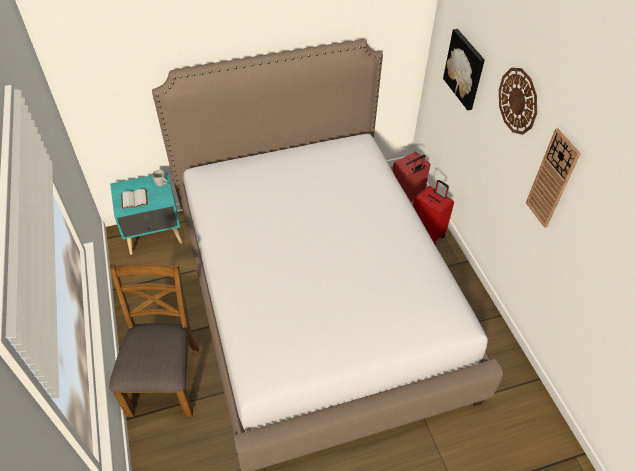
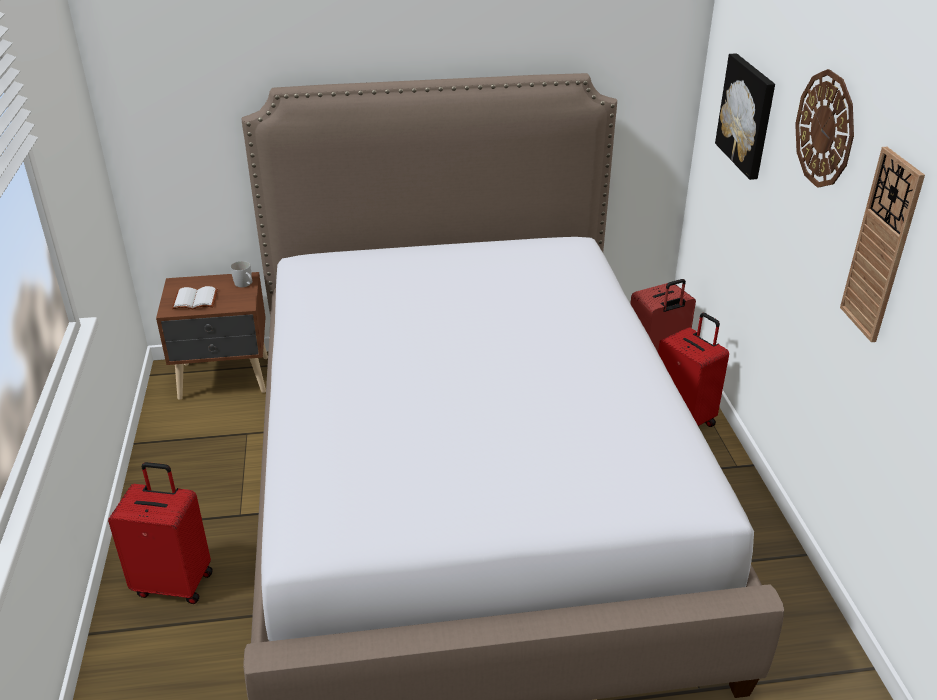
camera: 10 degrees right, 15 degrees down
brown chair [109,263,199,417] -> red suitcase [108,462,213,604]
turquoise nightstand [110,172,183,255] -> brown nightstand [156,272,268,400]

